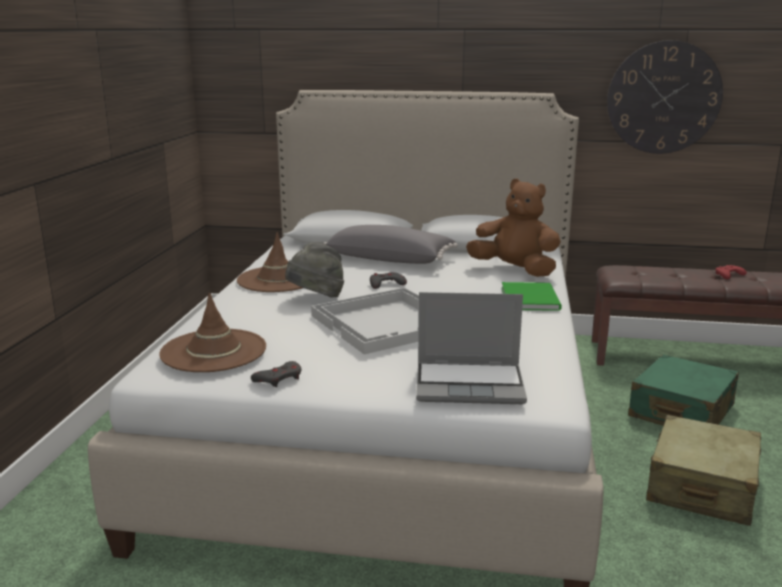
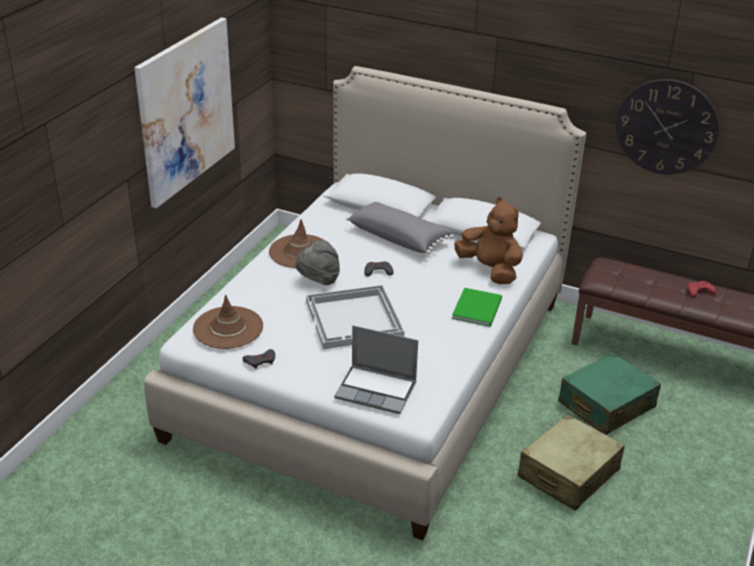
camera: 15 degrees right, 15 degrees up
none -> picture [134,17,235,208]

